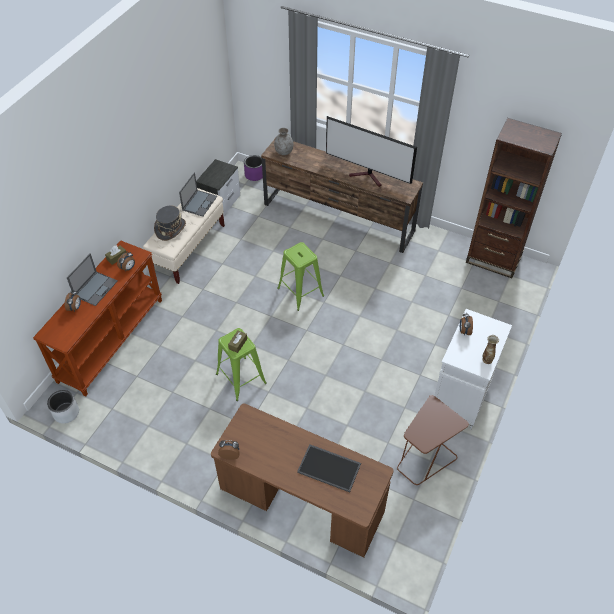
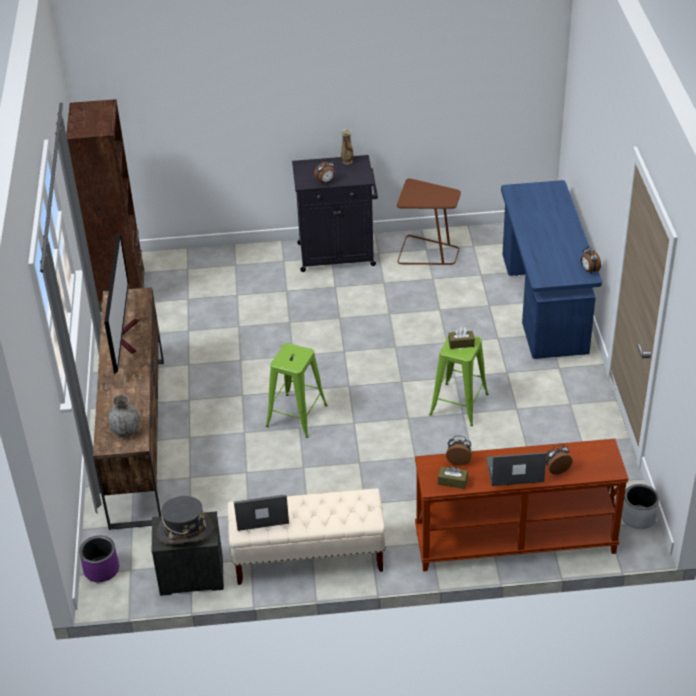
camera: 120 degrees left, 10 degrees down
grey hat [154,205,186,241] -> grey hat moved to [157,496,213,544]
brown desk [211,403,394,558] -> blue desk [501,180,602,359]
tray [297,444,361,492] -> none
white cabinet [434,309,512,429] -> black cabinet [292,155,378,272]

